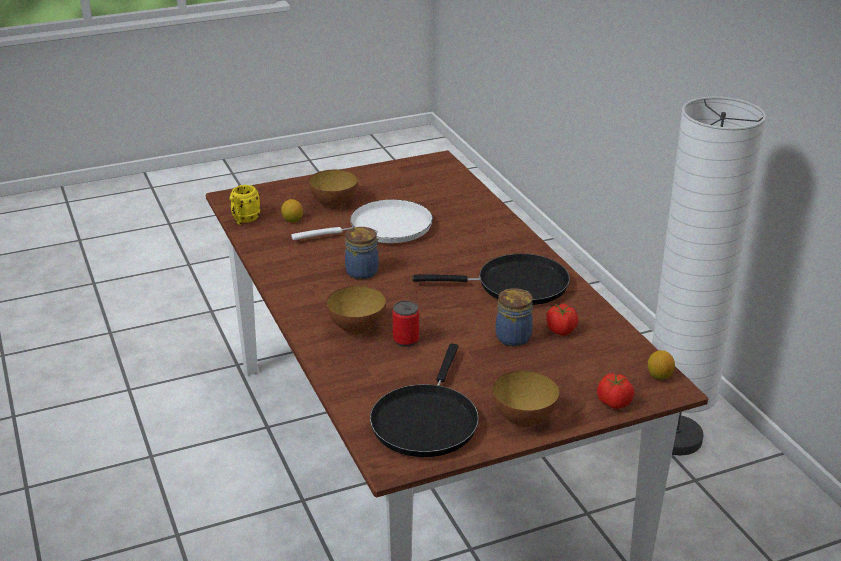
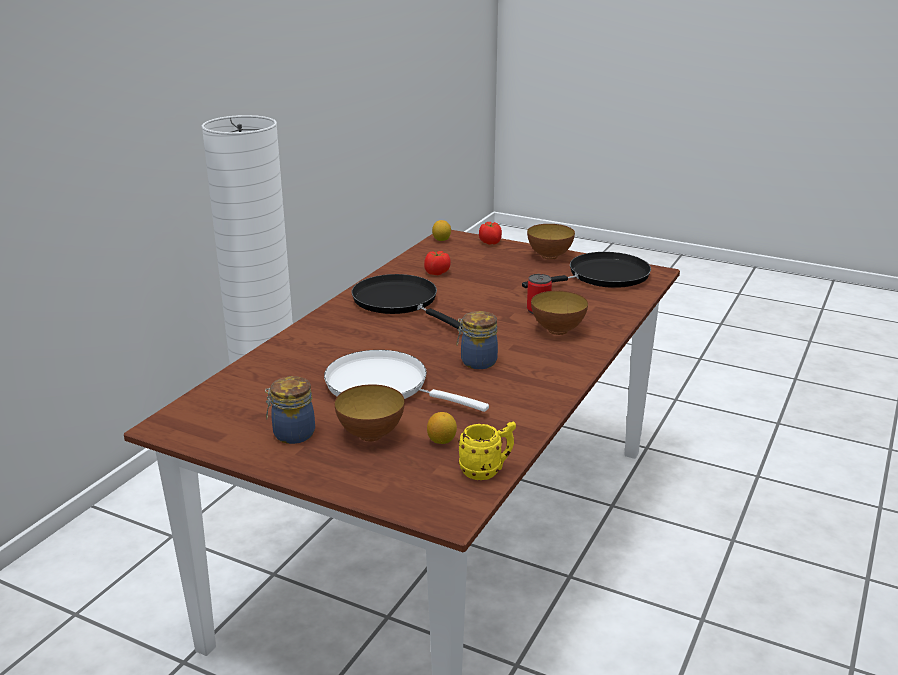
camera: 130 degrees left, 5 degrees down
jar [496,288,533,347] -> jar moved to [265,376,315,444]

